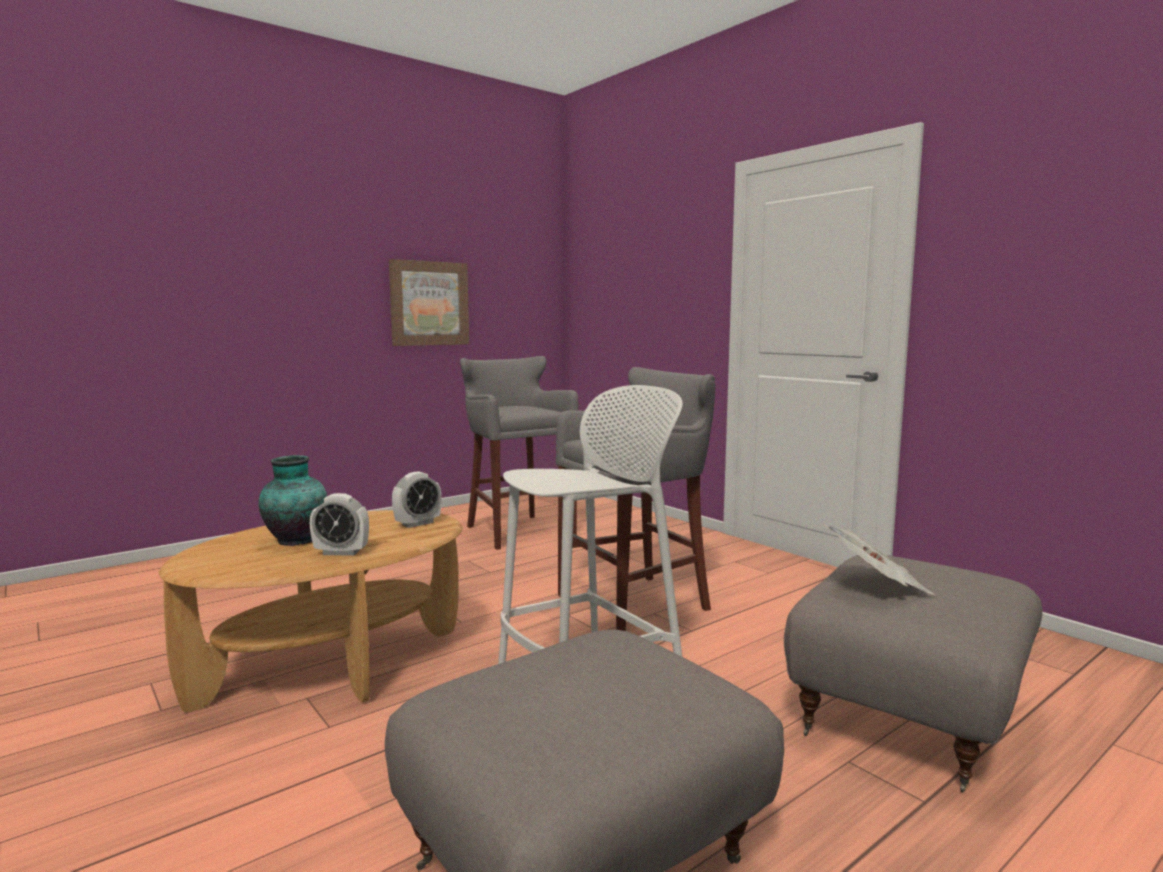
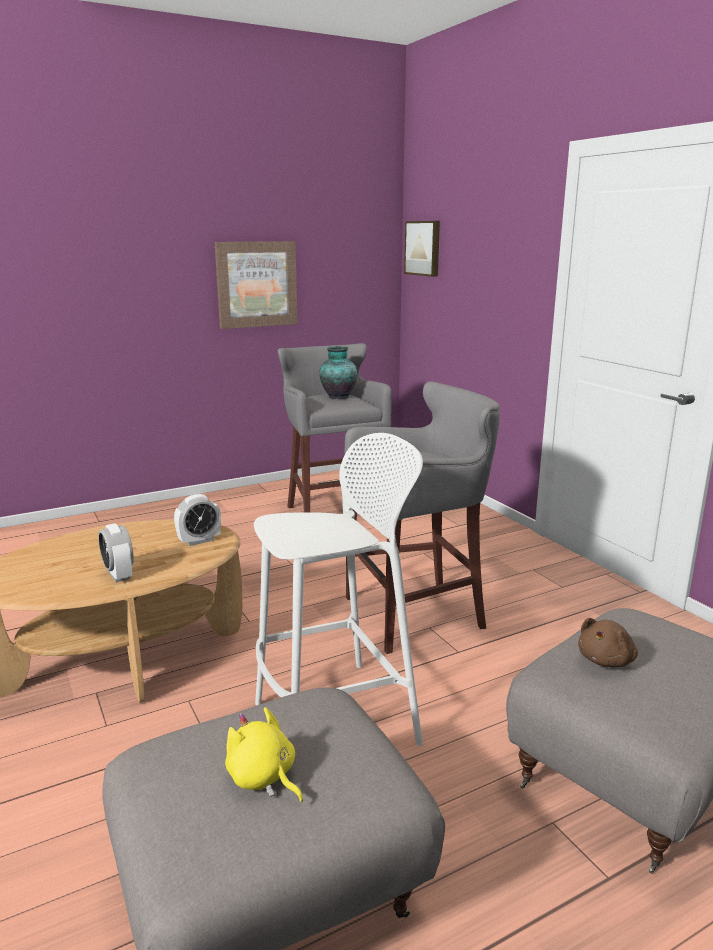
camera: 10 degrees right, 10 degrees up
vase [259,455,327,546] -> vase moved to [319,346,357,399]
alarm clock [310,493,369,555] -> alarm clock turned 45 degrees clockwise [98,523,134,583]
newspaper [823,524,936,595] -> brown plush toy [578,618,638,667]
none -> yellow plush toy [225,707,303,802]
none -> picture [404,221,440,277]

